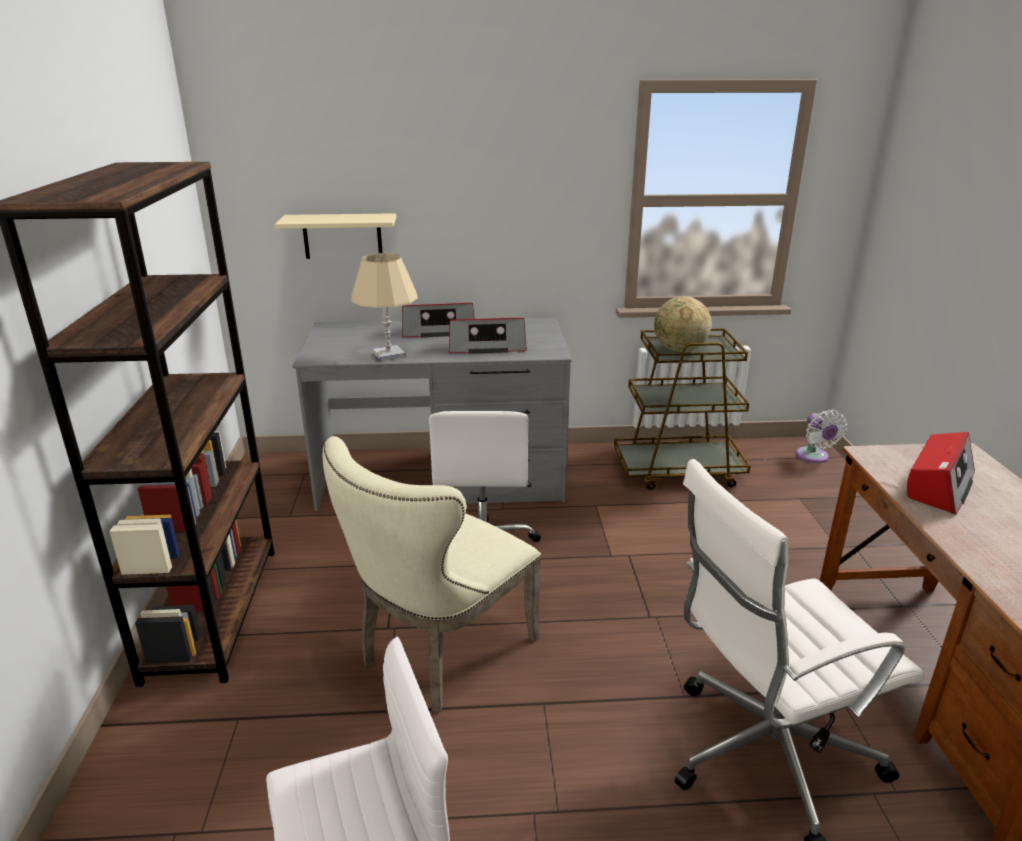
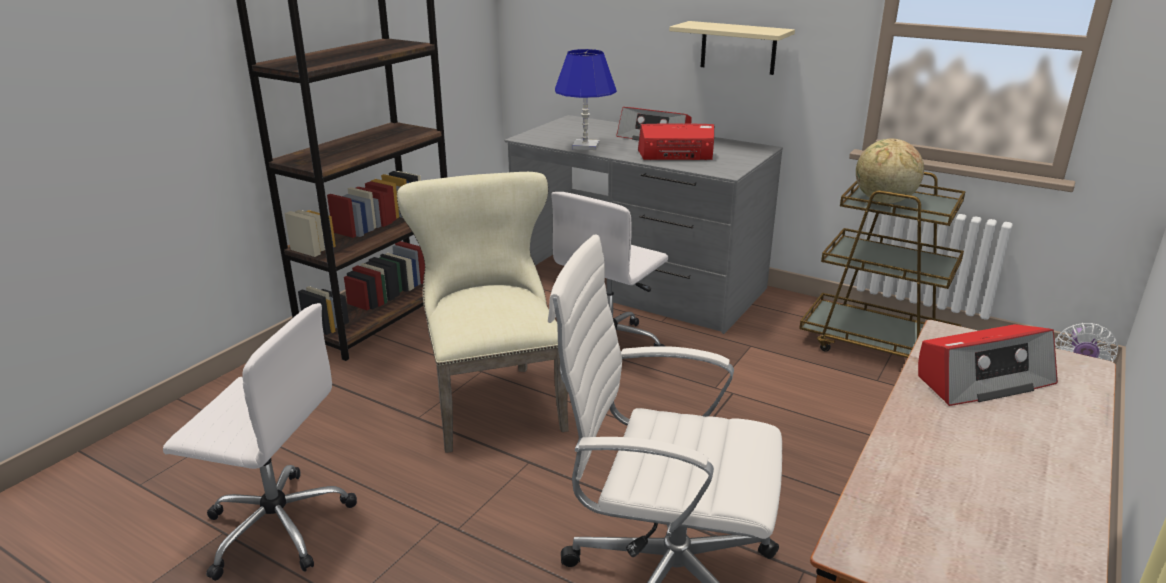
camera: 35 degrees right, 0 degrees up
beige shelf [275,213,396,259] -> beige shelf moved to [669,21,795,75]
beige chair [323,436,541,712] -> beige chair turned 90 degrees clockwise [397,172,569,453]
beige table lamp [351,253,418,361] -> blue table lamp [555,49,617,150]
radio [449,318,527,354] -> radio turned 150 degrees clockwise [638,123,714,160]

